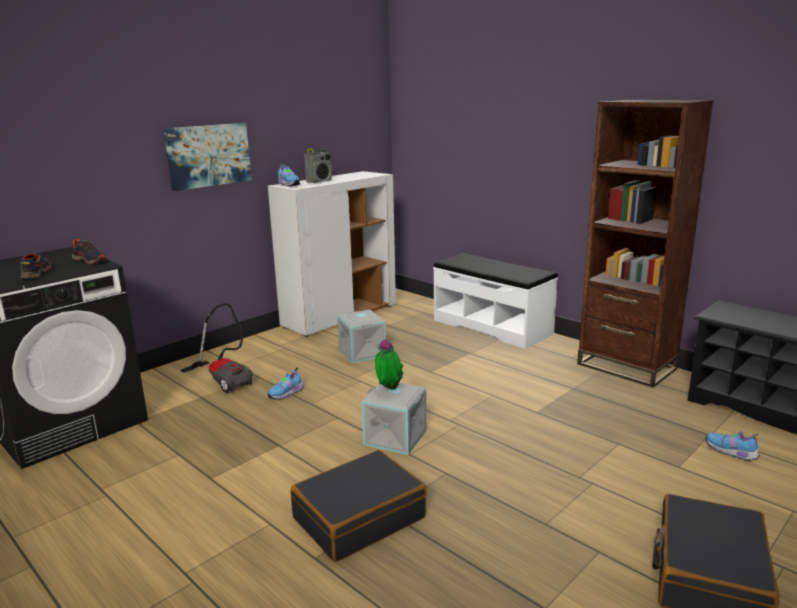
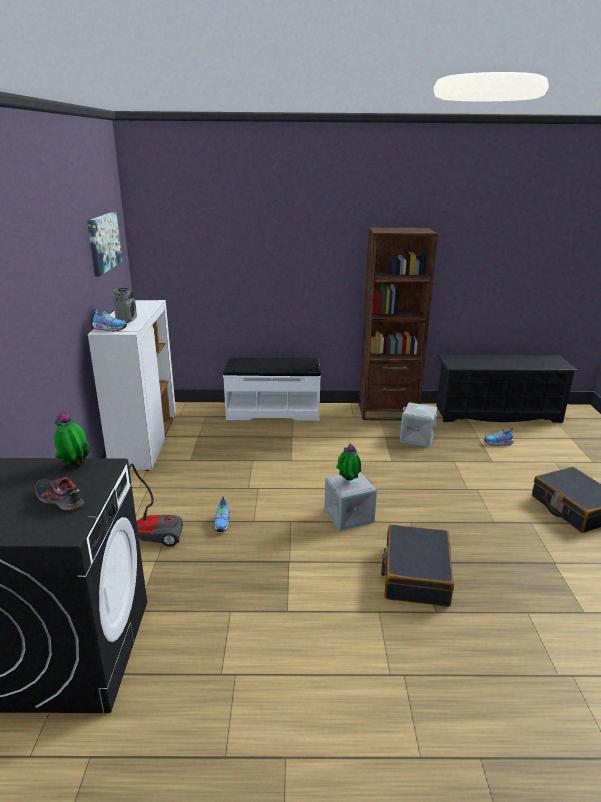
camera: 45 degrees left, 5 degrees up
shoe [71,239,108,264] -> potted plant [54,411,90,467]
picture [164,123,252,191] -> picture moved to [87,212,122,277]
grey storage box [337,310,386,363] -> grey storage box moved to [400,403,438,447]

